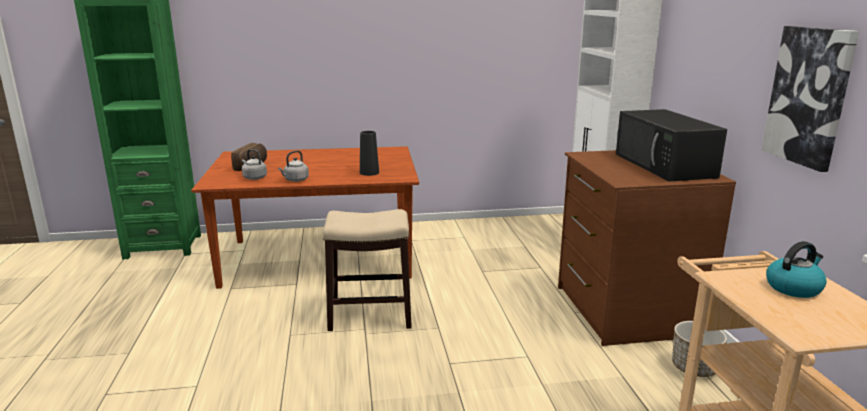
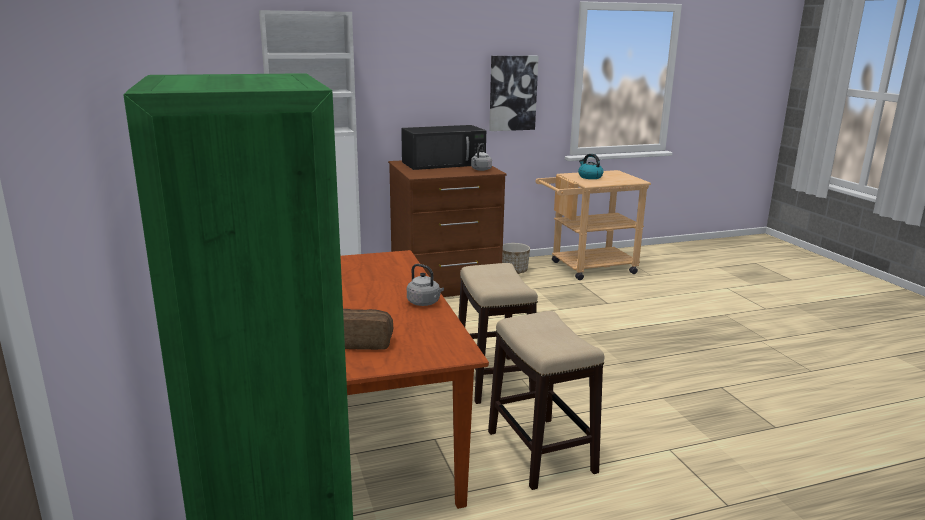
camera: 100 degrees left, 0 degrees up
grey kettle [242,149,267,180] -> grey kettle moved to [471,143,492,171]
black vase [360,131,379,176] -> none
none -> stool [488,311,605,490]

